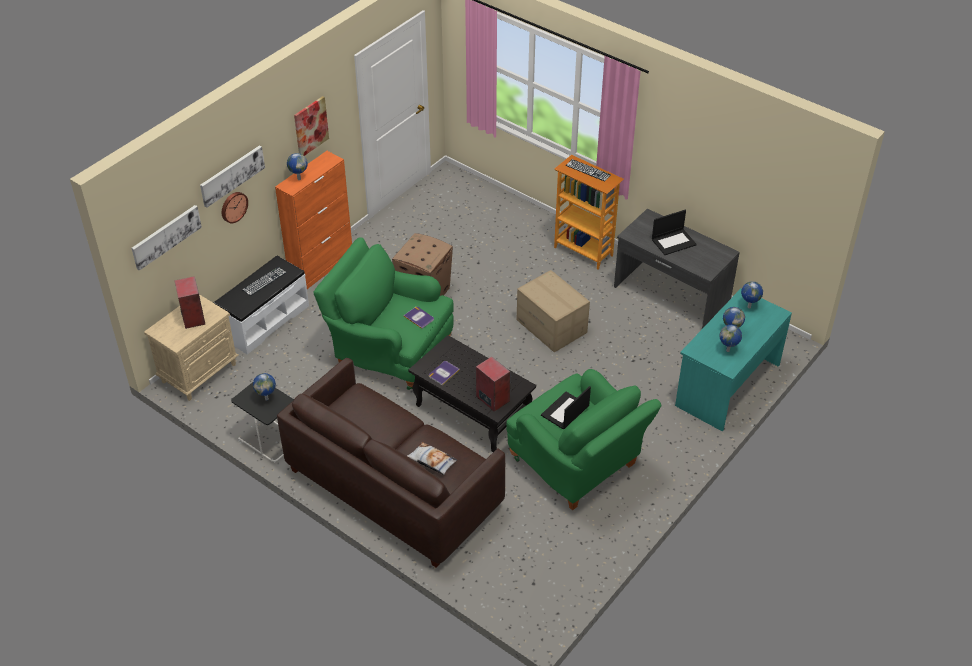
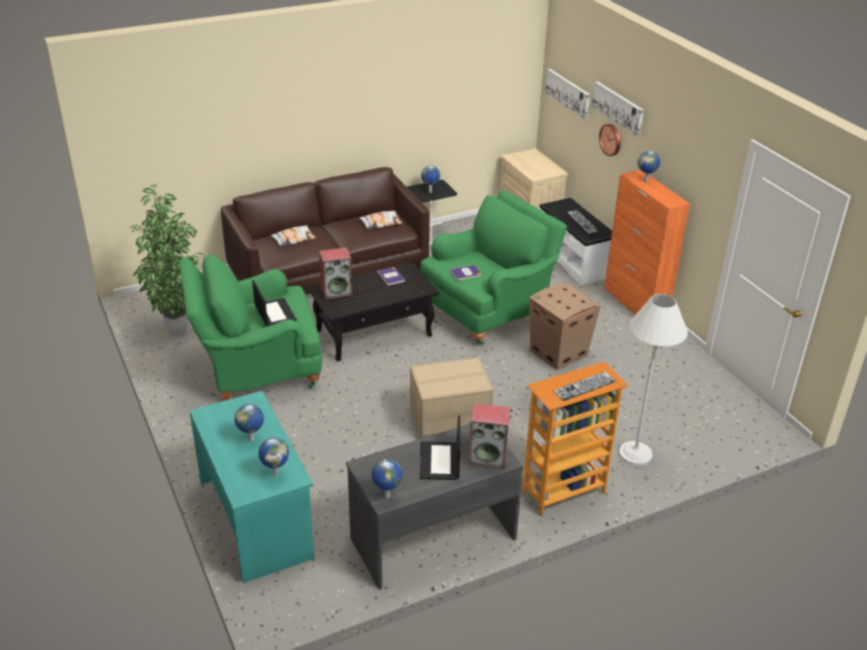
camera: 115 degrees right, 10 degrees down
speaker [174,276,206,329] -> speaker moved to [468,403,510,469]
picture [294,96,329,156] -> none
globe [719,325,742,352] -> globe moved to [372,459,403,498]
none -> potted plant [129,184,204,336]
none -> pillow [360,211,402,230]
none -> white floor lamp [619,294,688,465]

